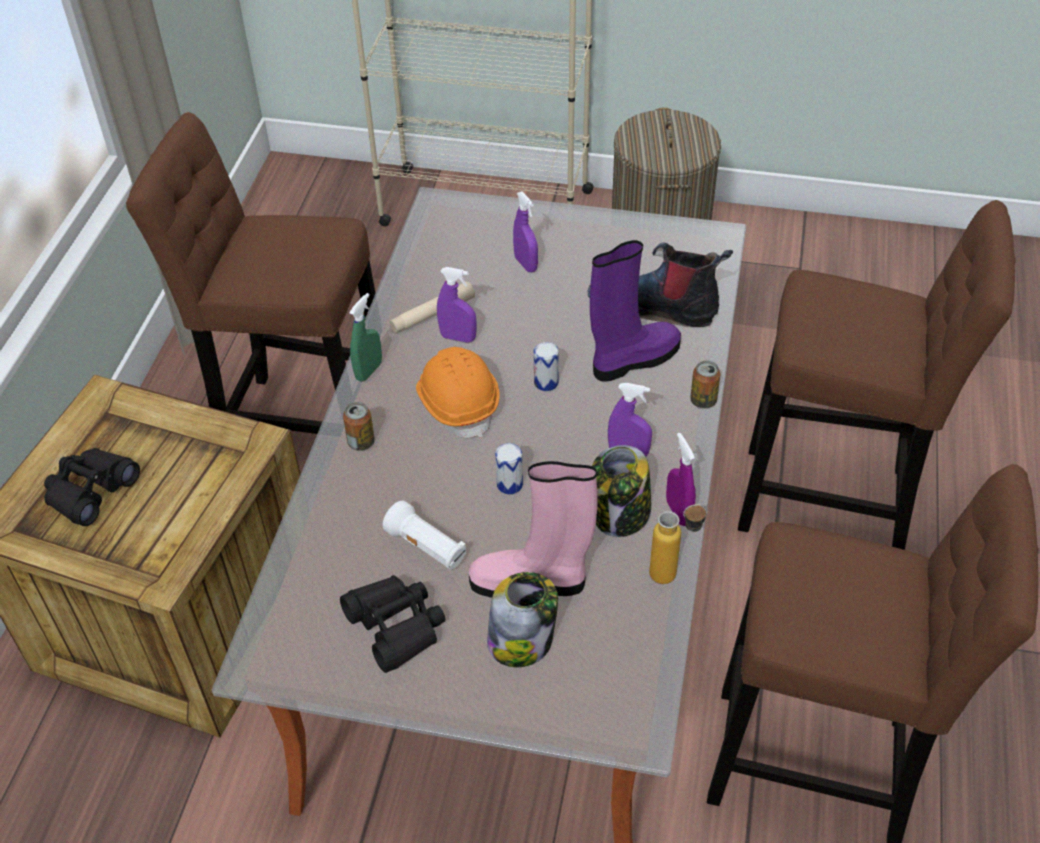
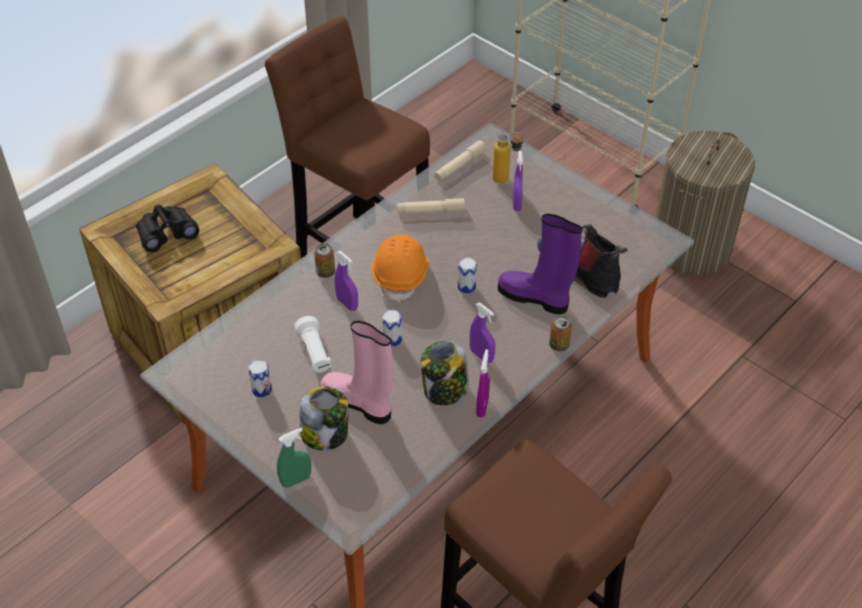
camera: 30 degrees right, 0 degrees up
black binoculars [340,575,445,673] -> can [248,360,272,397]
green spray bottle [349,293,382,381] -> green spray bottle moved to [277,428,311,488]
purple spray bottle [437,267,476,343] -> purple spray bottle moved to [335,251,358,311]
purple boot [590,240,681,382] -> purple boot turned 150 degrees counterclockwise [498,214,582,315]
bottle [649,504,708,584] -> bottle moved to [493,132,524,183]
brown stool [738,200,1016,550] -> none
none -> beige flashlight [434,140,486,181]

